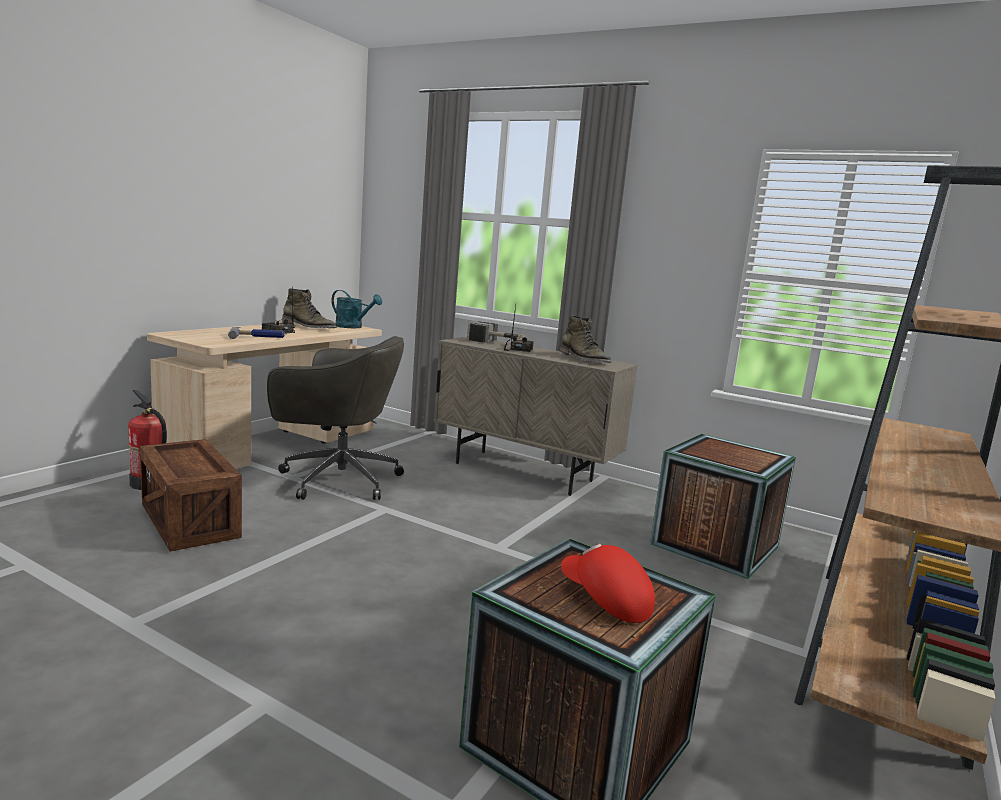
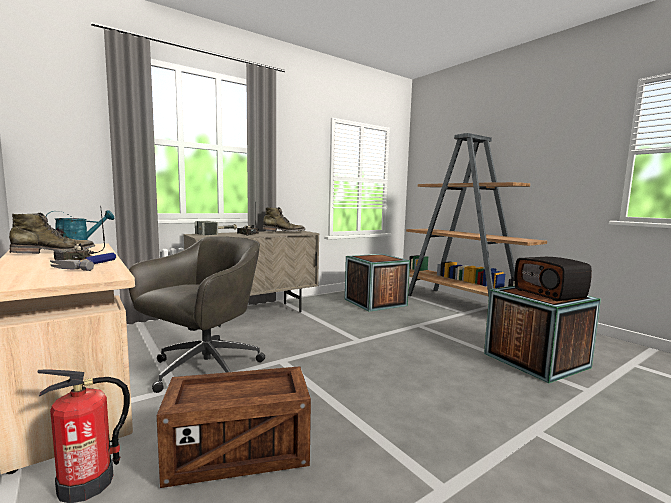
camera: 65 degrees left, 5 degrees down
red cap [561,544,655,623] -> radio [514,257,592,301]

